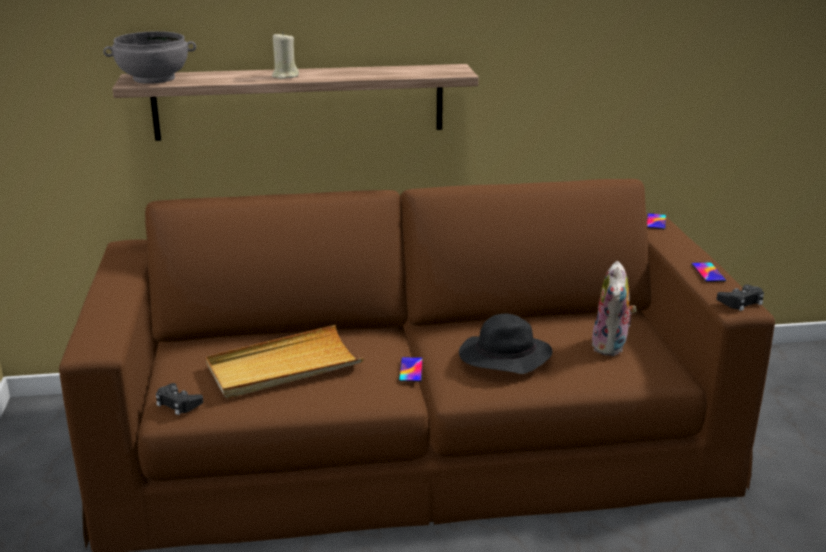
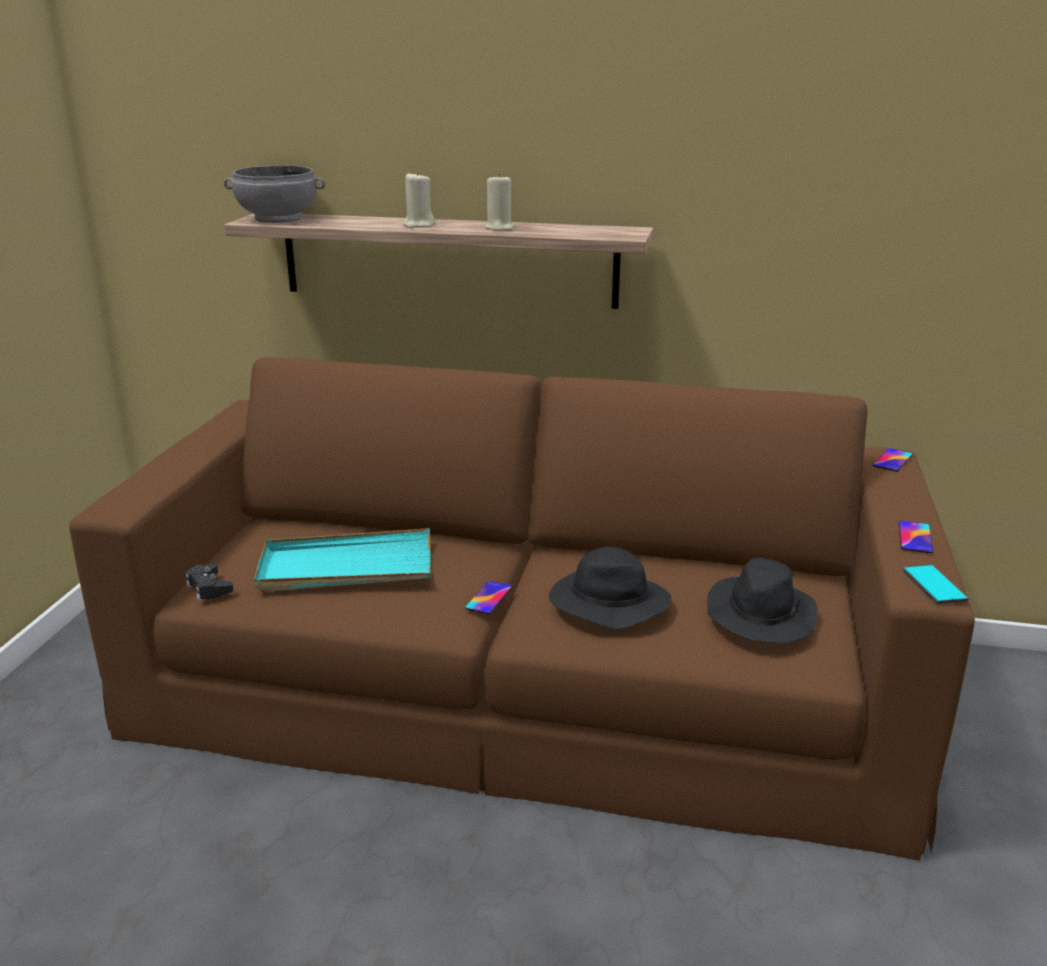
camera: 20 degrees right, 0 degrees up
beige tray [206,325,364,398] -> turquoise tray [254,528,431,592]
plush toy [591,261,637,356] -> black hat [707,558,817,644]
black game controller [717,284,764,311] -> phone [902,564,969,604]
none -> beige candle [485,173,515,231]

